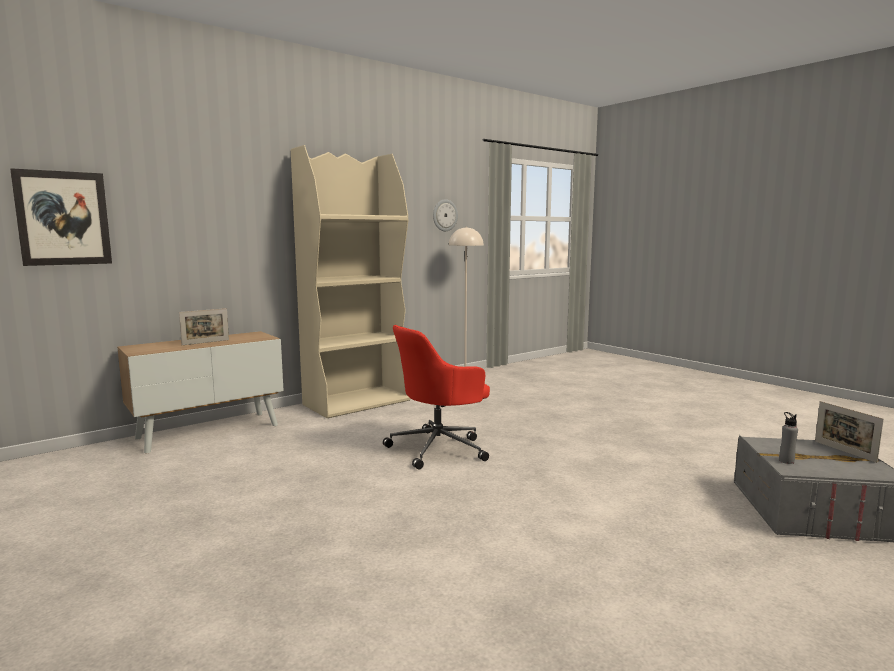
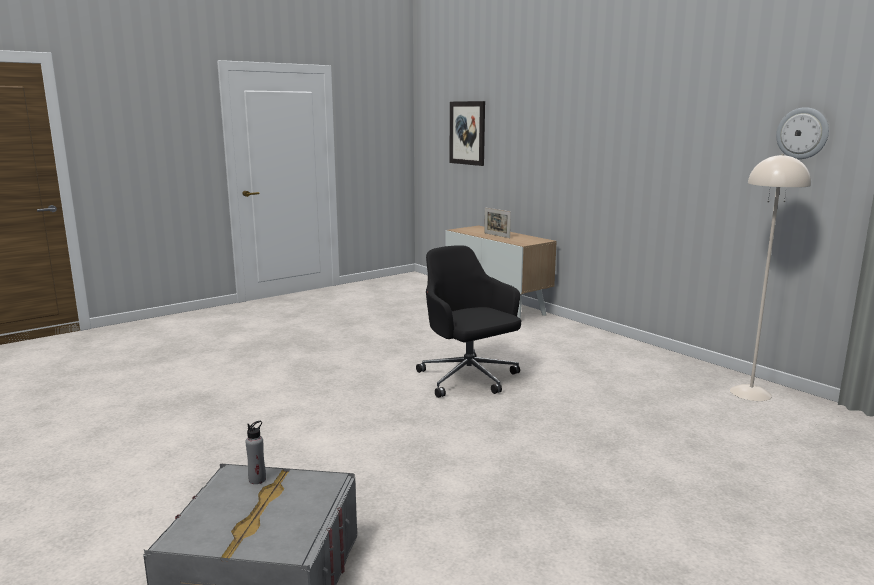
camera: 90 degrees right, 5 degrees up
beige bookcase [291,145,410,418] -> none
red office chair [383,325,490,470] -> black office chair [416,245,521,398]
picture frame [815,401,884,463] -> none

